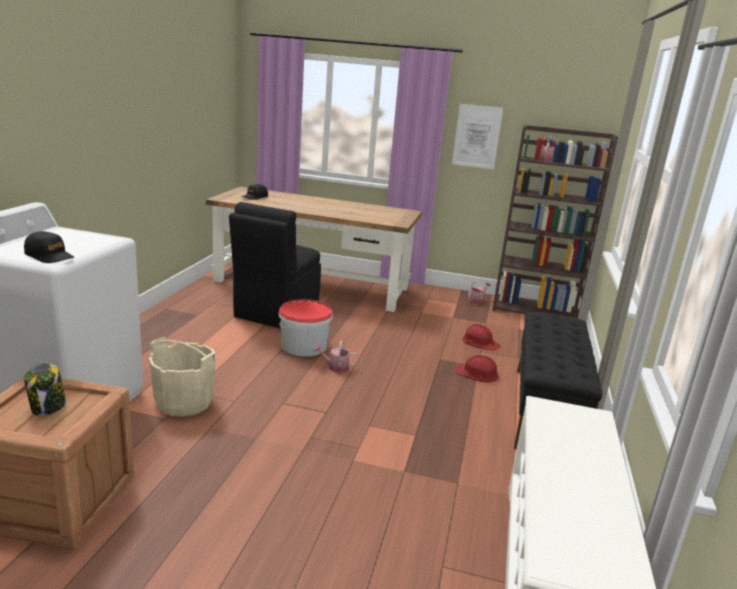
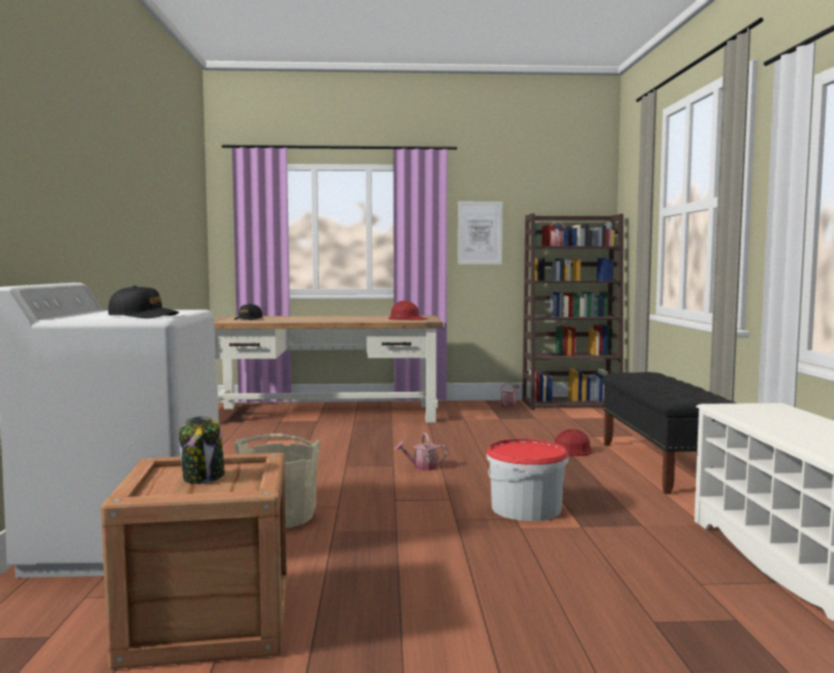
camera: 15 degrees left, 15 degrees down
black chair [229,202,321,328] -> none
bucket [279,299,333,357] -> bucket moved to [487,439,569,521]
red hard hat [462,324,501,351] -> red hard hat moved to [389,301,427,320]

